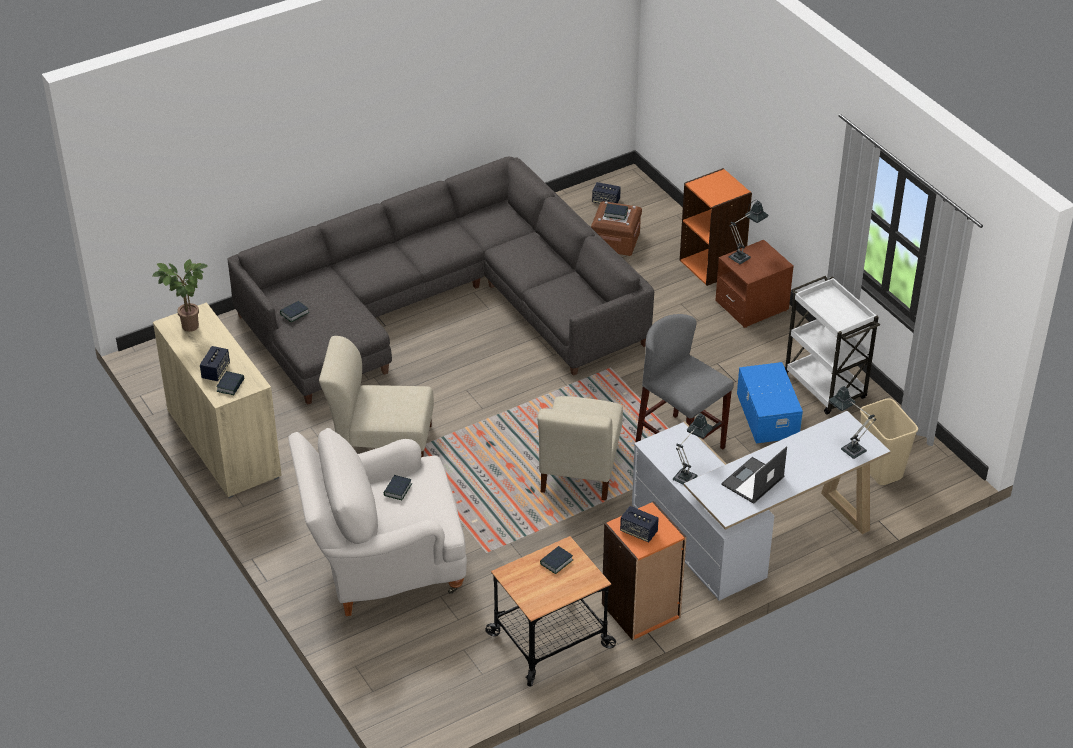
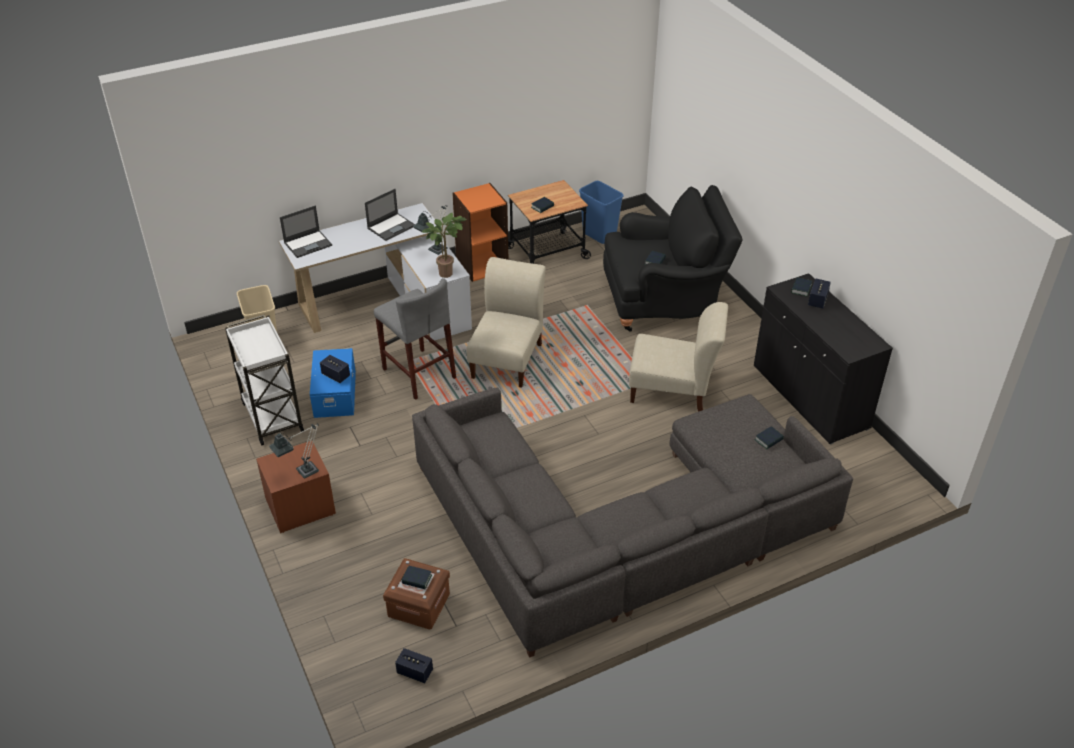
camera: 175 degrees left, 0 degrees up
potted plant [152,259,208,332] -> potted plant moved to [422,213,467,278]
beige cabinet [153,302,282,498] -> black cabinet [754,273,893,445]
white armchair [288,428,467,616] -> black armchair [603,185,743,331]
speaker [620,506,659,542] -> speaker moved to [320,355,350,383]
orange bookcase [680,168,752,286] -> none
table lamp [829,386,876,459] -> laptop [280,206,332,258]
none -> blue trash can [579,181,624,244]

